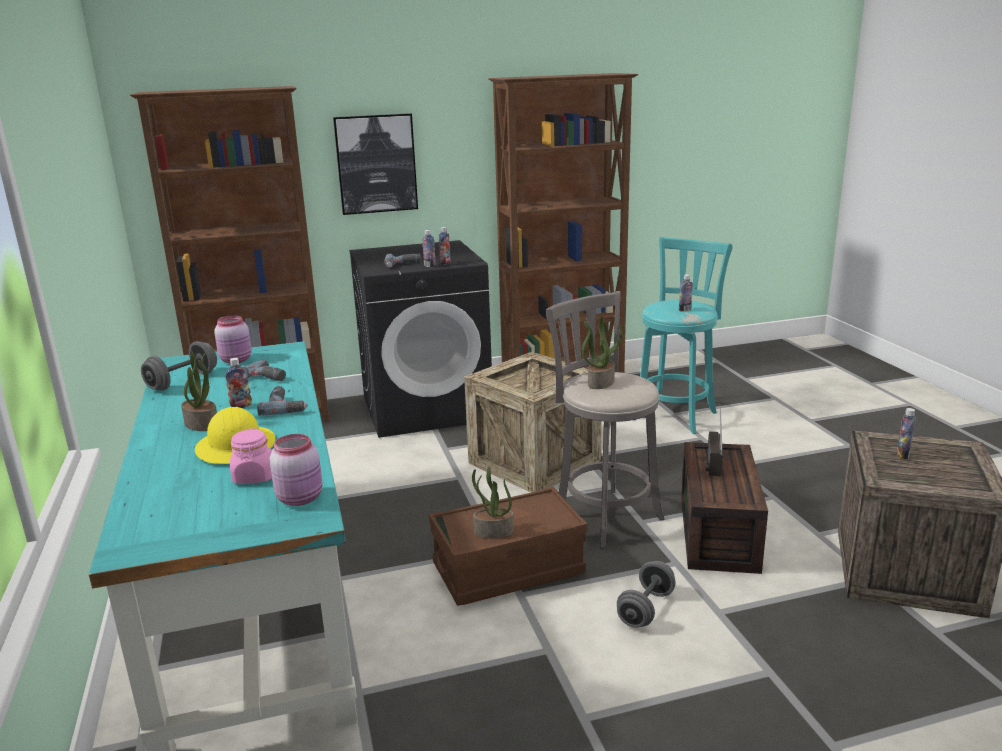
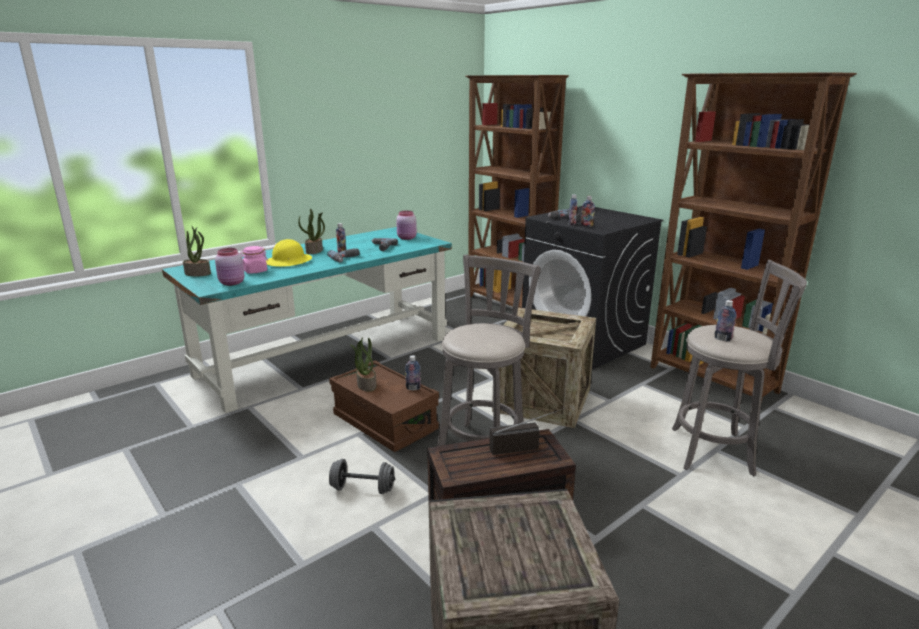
camera: 65 degrees right, 0 degrees up
grey dumbbell [141,341,217,391] -> none
picture [333,113,418,215] -> none
potted plant [582,317,622,389] -> potted plant moved to [183,227,211,276]
turquoise stool [640,237,733,434] -> grey stool [672,260,807,476]
bottle [896,408,916,460] -> bottle moved to [405,355,421,390]

